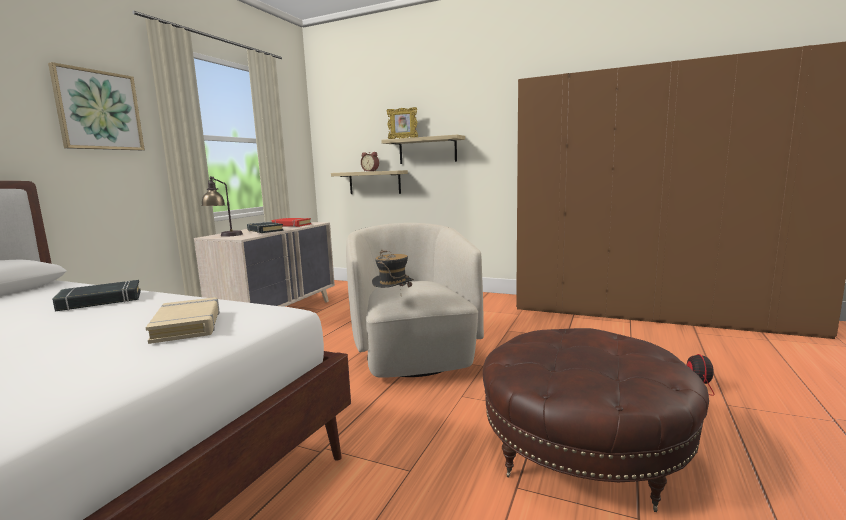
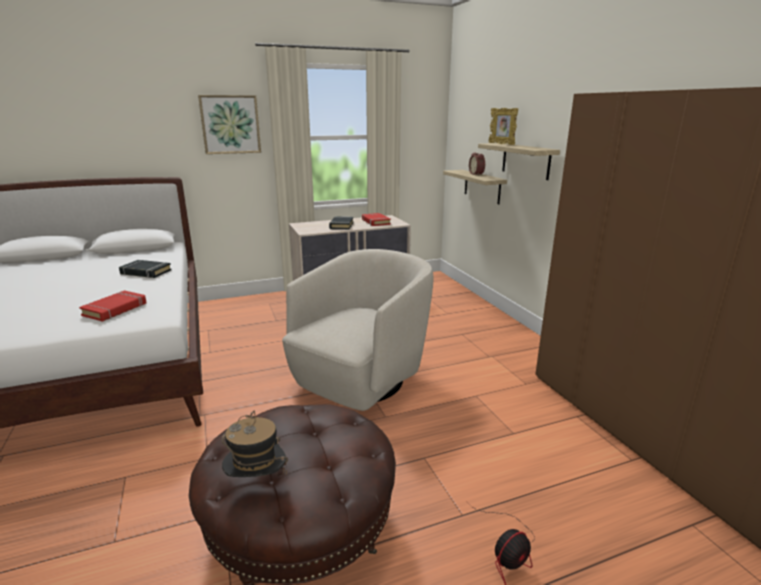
camera: 45 degrees right, 10 degrees up
beige book [146,297,220,344] -> red book [79,290,147,321]
table lamp [201,176,243,237] -> none
hat [372,250,414,289] -> hat moved to [222,411,288,477]

